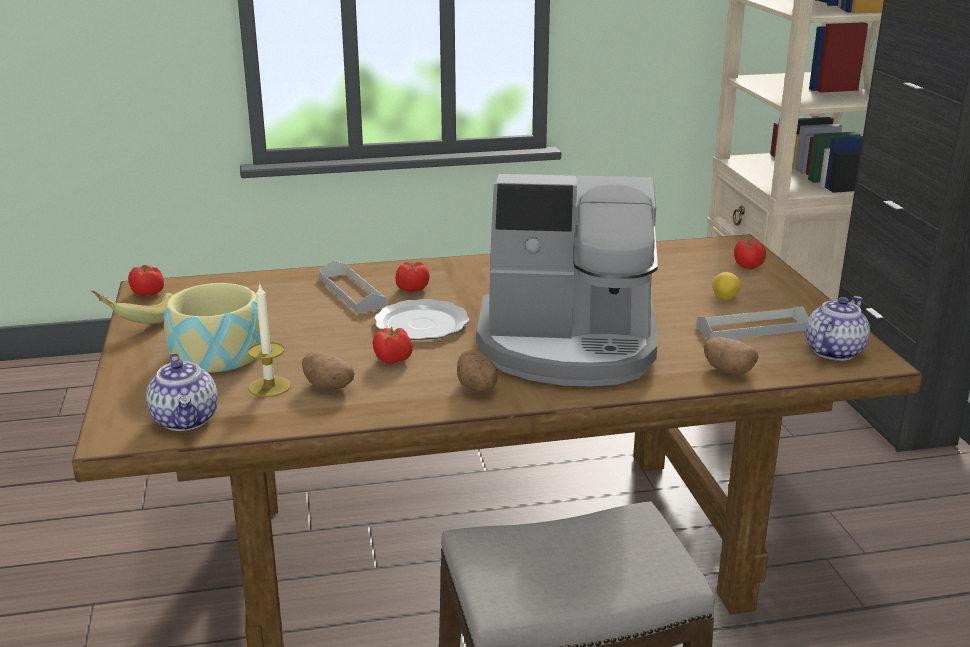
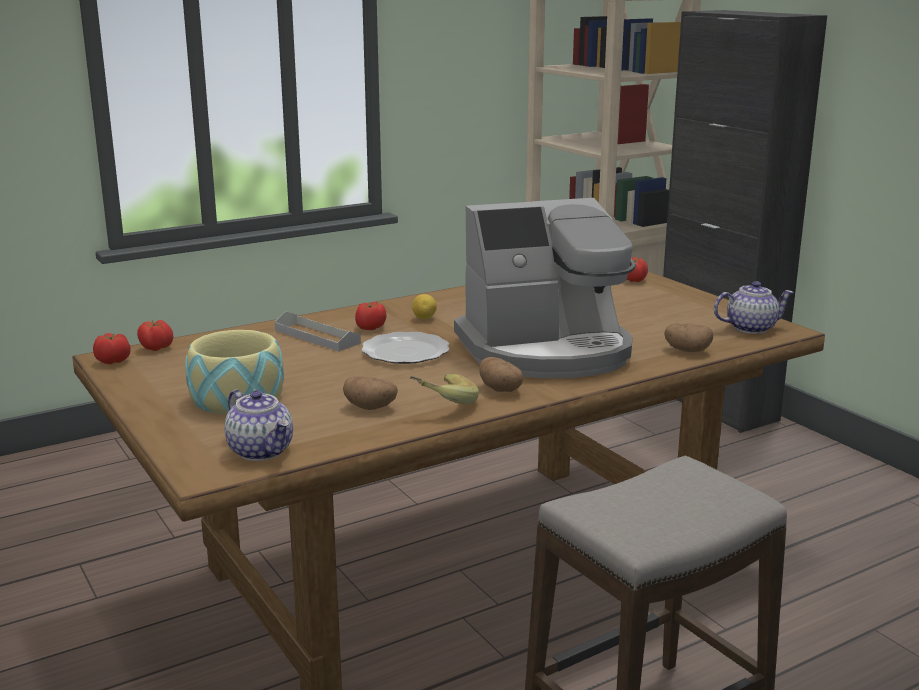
camera: 20 degrees left, 5 degrees down
banana [91,291,173,324] -> banana moved to [410,374,479,404]
candle [248,285,291,397] -> none
tomato [373,327,413,364] -> tomato moved to [137,320,173,351]
grey tray [697,307,809,339] -> none
lemon [712,272,741,300] -> lemon moved to [412,294,437,319]
teapot [806,296,870,361] -> teapot turned 60 degrees clockwise [714,281,794,334]

